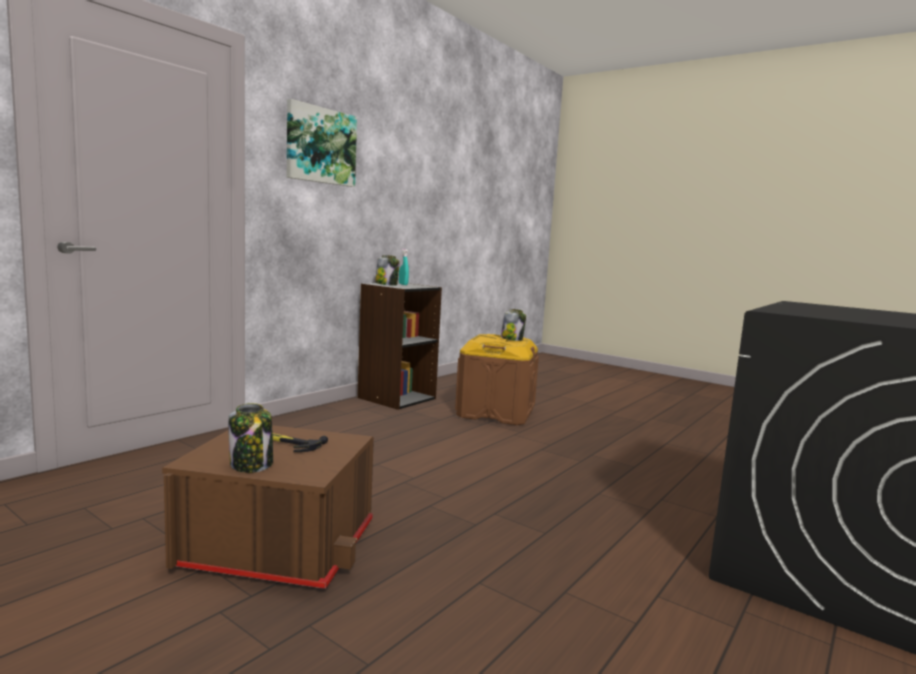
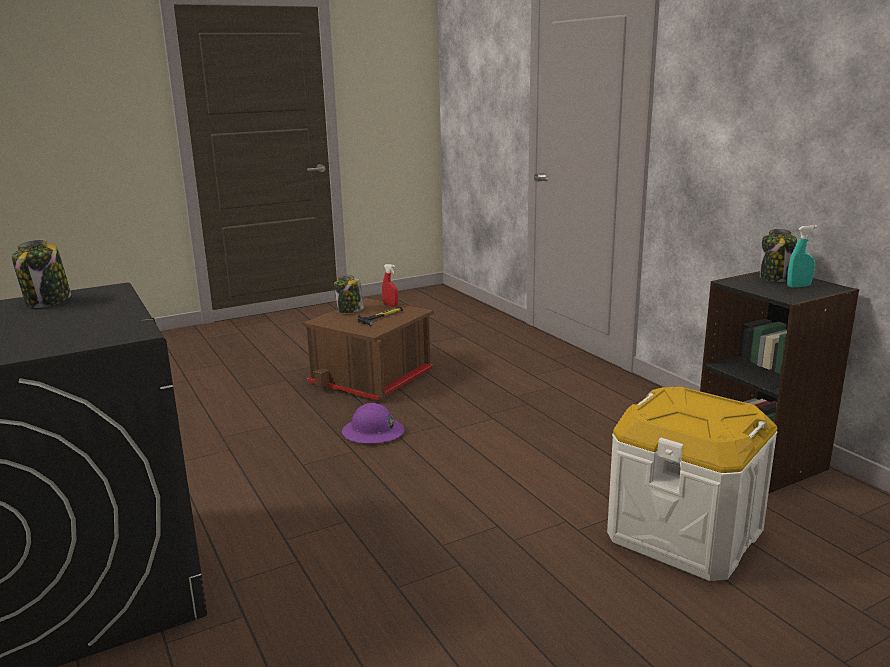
camera: 115 degrees right, 10 degrees up
picture [287,99,357,187] -> none
brown storage box [455,334,539,425] -> white storage box [607,387,778,581]
jar [501,309,526,341] -> jar moved to [12,240,71,308]
none -> purple hard hat [342,403,404,443]
none -> red spray bottle [382,264,398,307]

